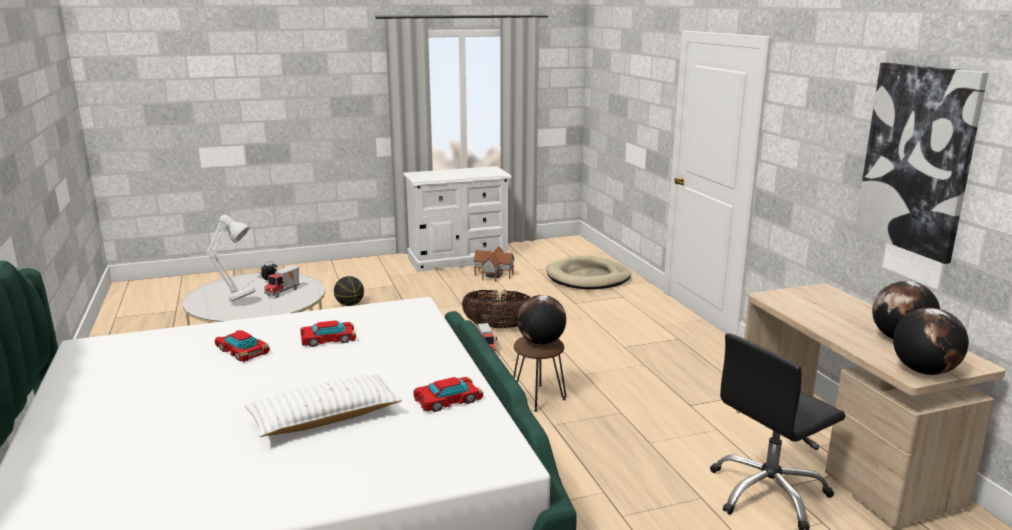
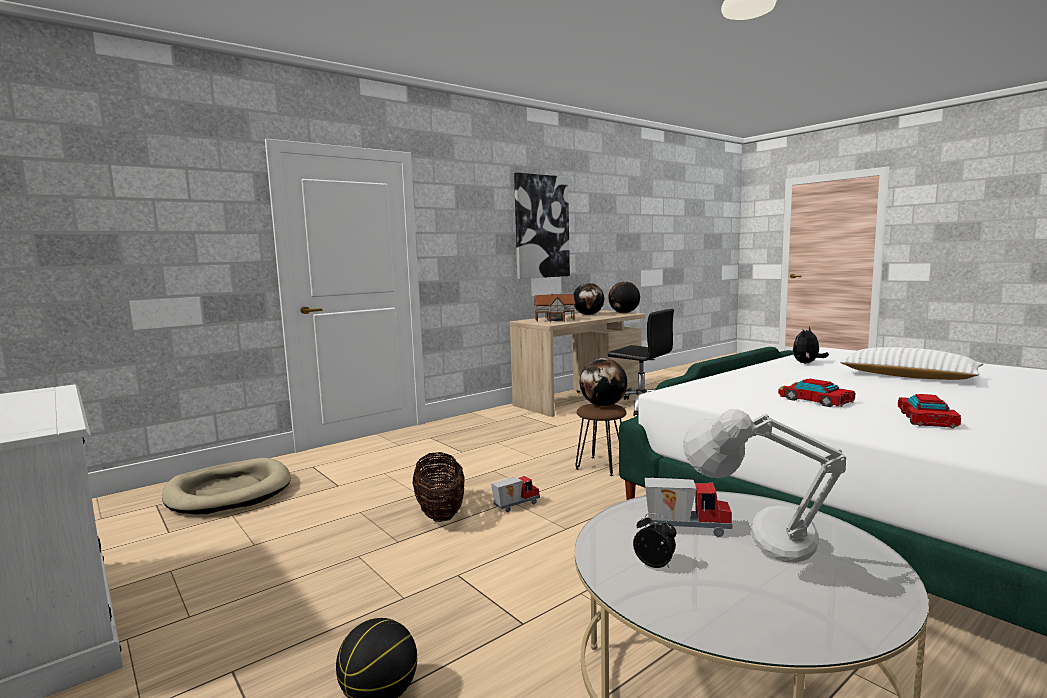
camera: 110 degrees left, 10 degrees down
toy car [413,376,483,412] -> plush toy [793,327,829,363]
toy house [473,247,515,282] -> toy house moved to [534,294,576,322]

